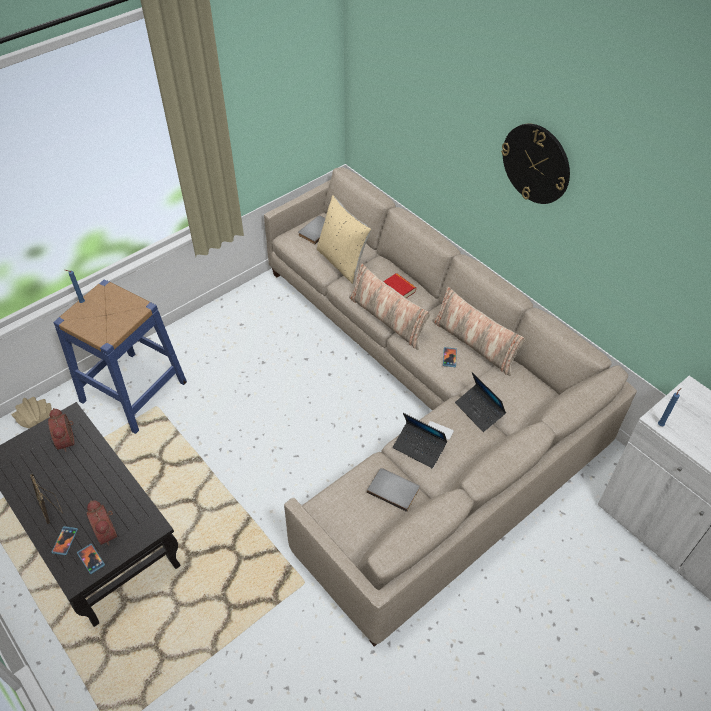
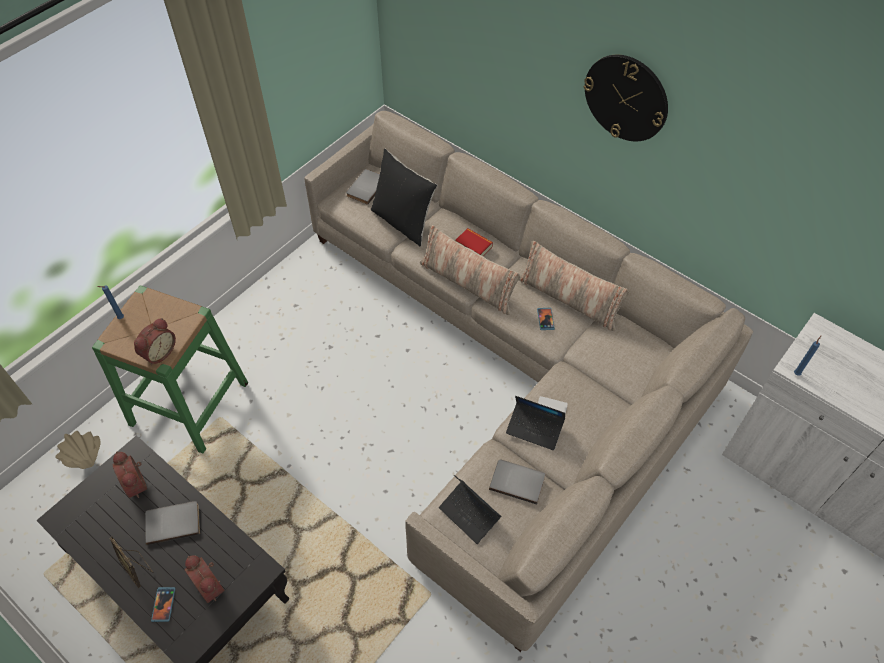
camera: 10 degrees left, 5 degrees up
blue stool [53,279,187,434] -> green stool [92,285,248,453]
phone [77,544,105,574] -> none
beige pillow [316,195,371,284] -> black pillow [371,149,437,247]
laptop [455,372,506,432] -> laptop moved to [439,475,501,544]
none -> alarm clock [134,318,176,365]
none -> grey book [145,501,200,545]

